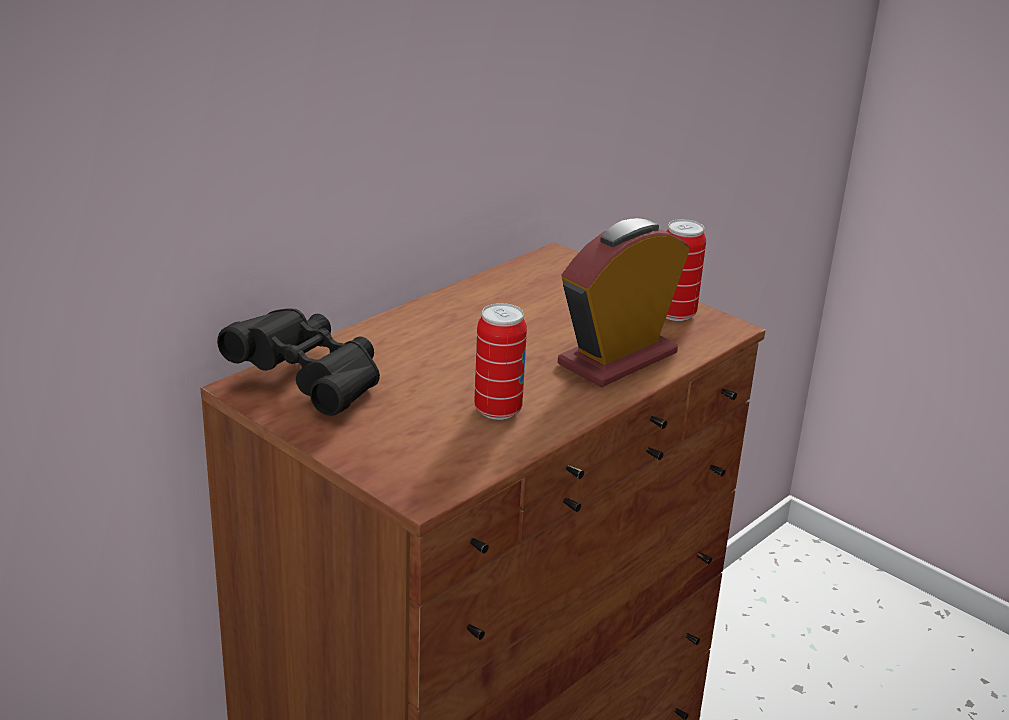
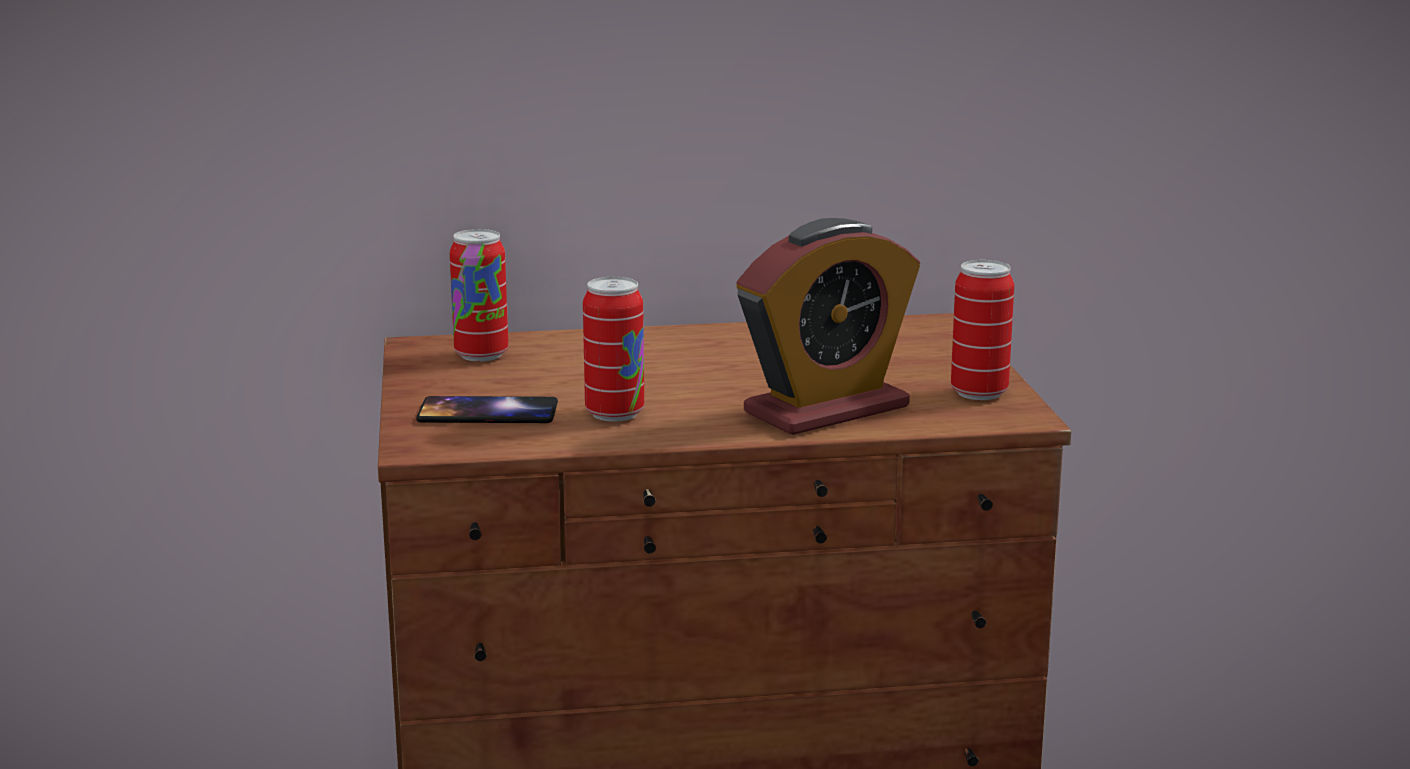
camera: 40 degrees right, 10 degrees down
black binoculars [217,308,380,416] -> can [450,229,508,361]
alarm clock [558,218,690,388] -> alarm clock turned 150 degrees clockwise [736,218,920,435]
none -> phone [416,396,558,423]

